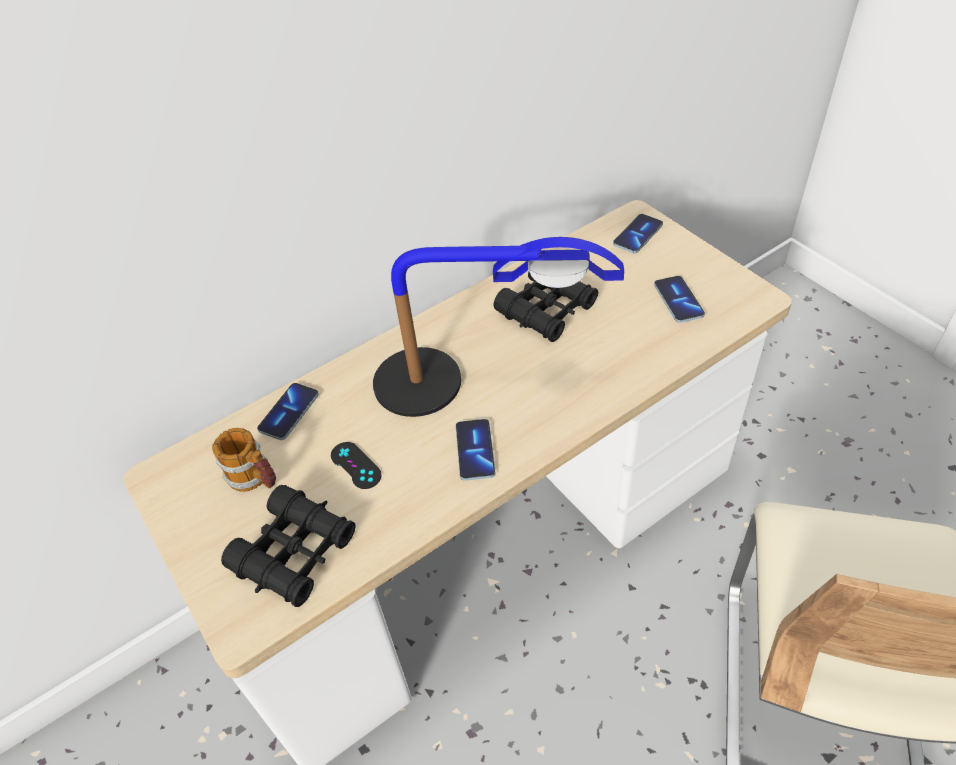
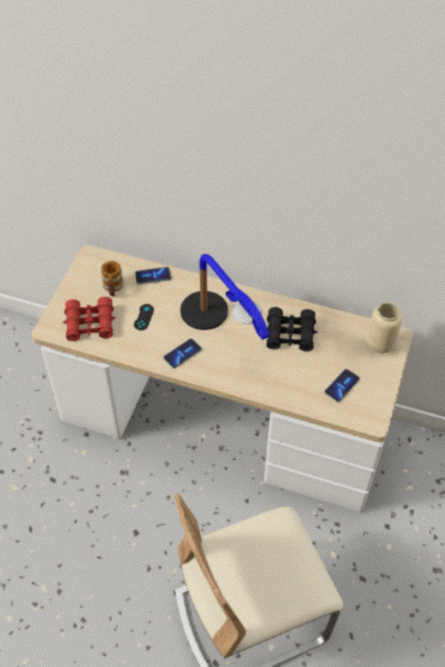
camera: 50 degrees right, 5 degrees up
black binoculars [221,485,356,607] -> red binoculars [62,297,116,341]
phone [613,214,663,253] -> beige vase [367,302,403,354]

